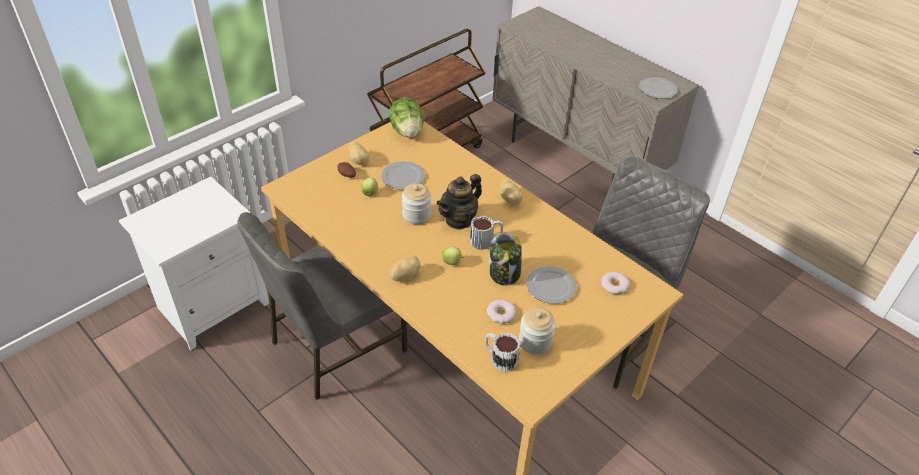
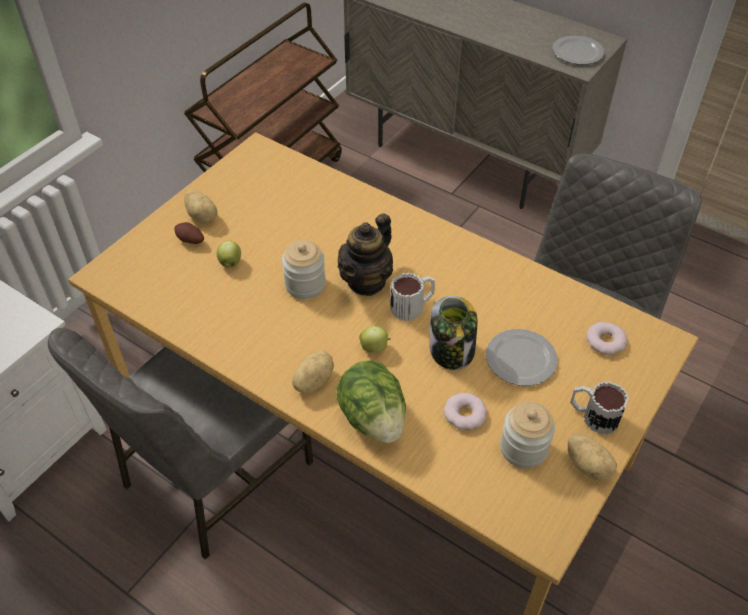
camera: 10 degrees left, 5 degrees up
plate [381,161,425,190] -> none
lettuce [389,97,424,138] -> lettuce moved to [336,360,406,443]
mug [485,333,521,372] -> mug moved to [570,381,629,435]
potato [500,179,523,204] -> potato moved to [568,434,617,480]

